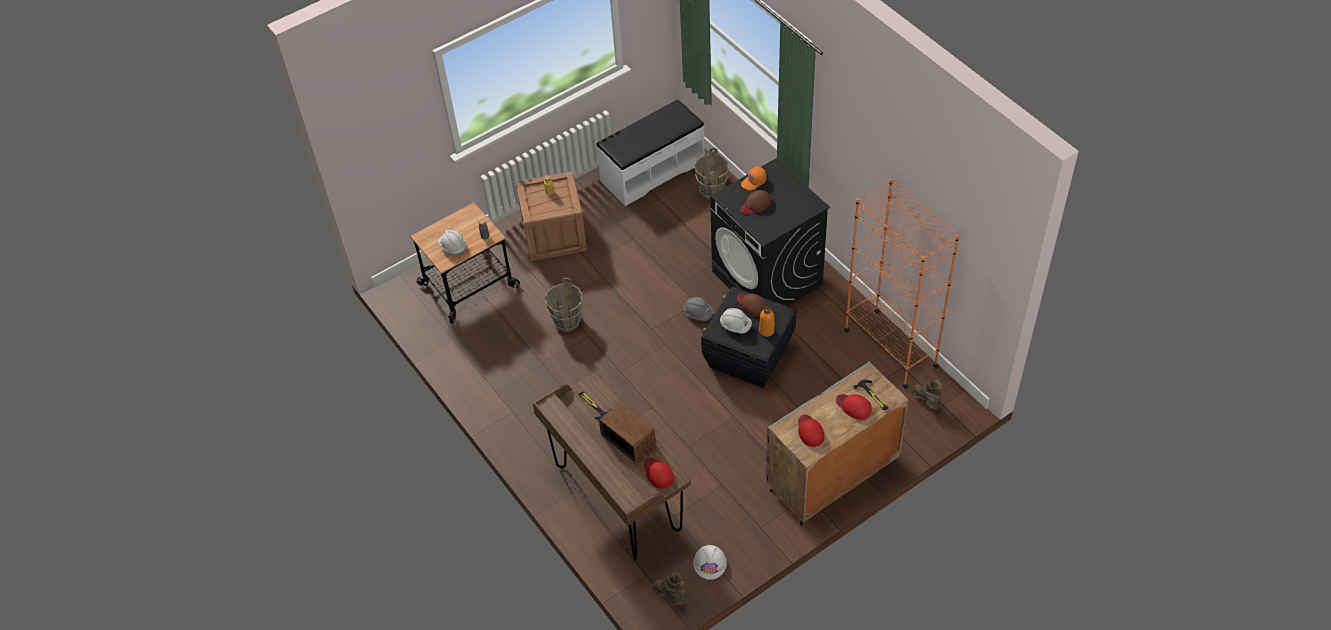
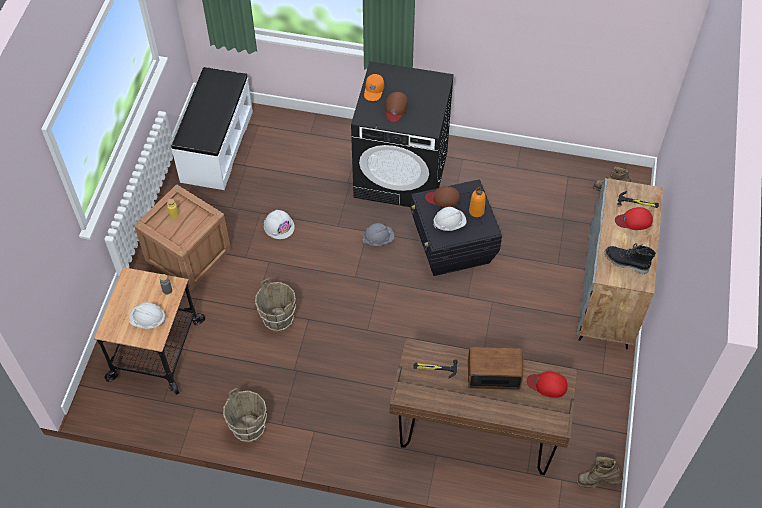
camera: 45 degrees left, 5 degrees up
white hard hat [693,545,727,580] -> white hard hat moved to [264,210,295,239]
brown bucket [694,148,729,200] -> brown bucket moved to [223,388,267,442]
red cap [798,414,825,447] -> black boot [604,243,656,274]
orange bookcase [844,178,959,389] -> none

